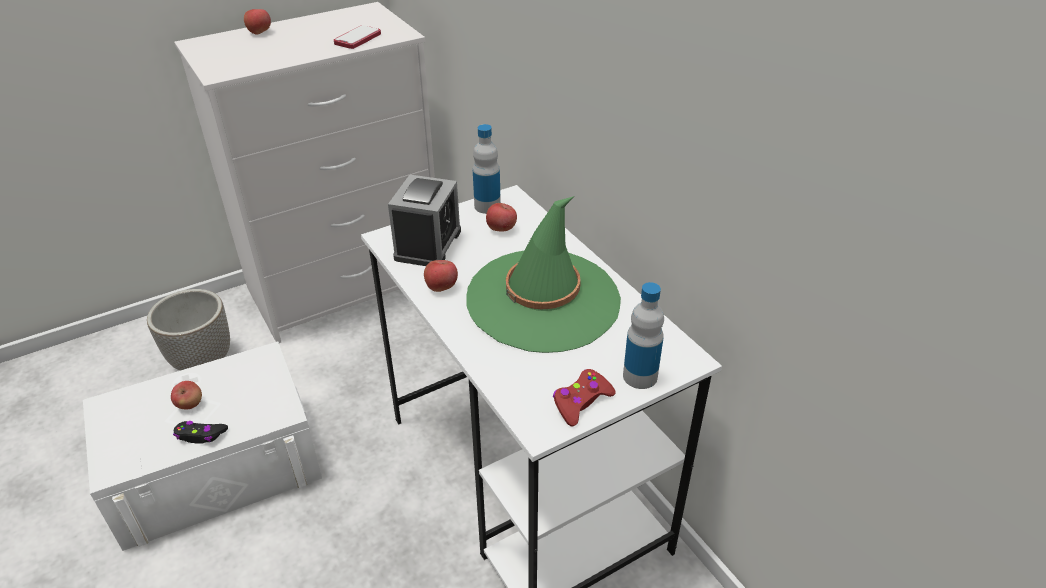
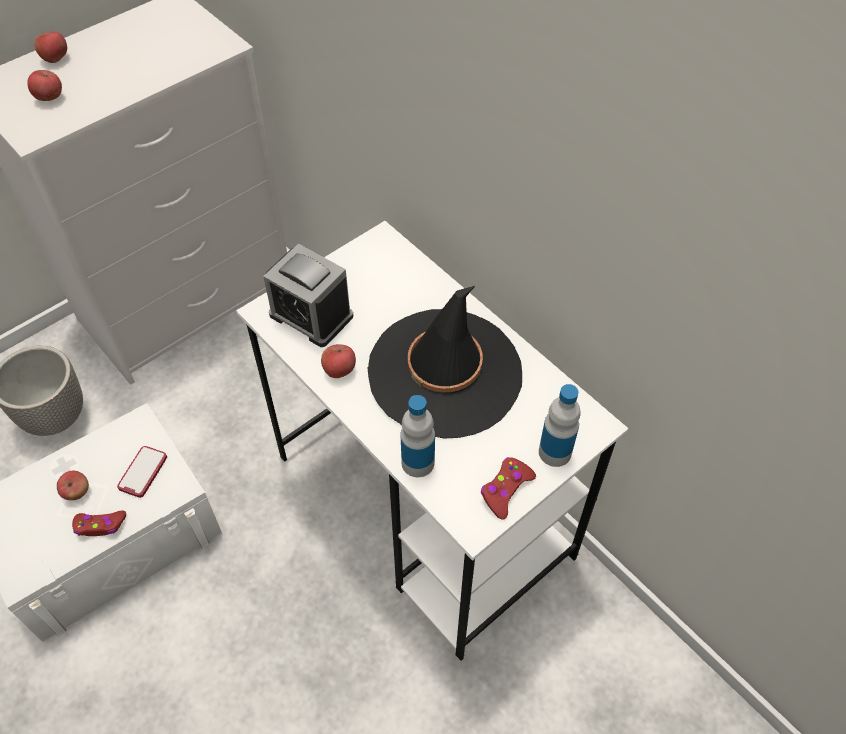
camera: 10 degrees left, 15 degrees up
black game controller [173,421,228,444] -> red game controller [72,510,126,536]
phone [334,25,381,49] -> phone moved to [117,446,167,498]
alarm clock [388,175,461,266] -> alarm clock turned 120 degrees clockwise [263,243,353,347]
green hat [466,196,621,353] -> black hat [367,286,522,438]
bottle [473,124,501,214] -> bottle moved to [400,395,435,477]
apple [486,203,517,232] -> apple moved to [27,70,62,101]

